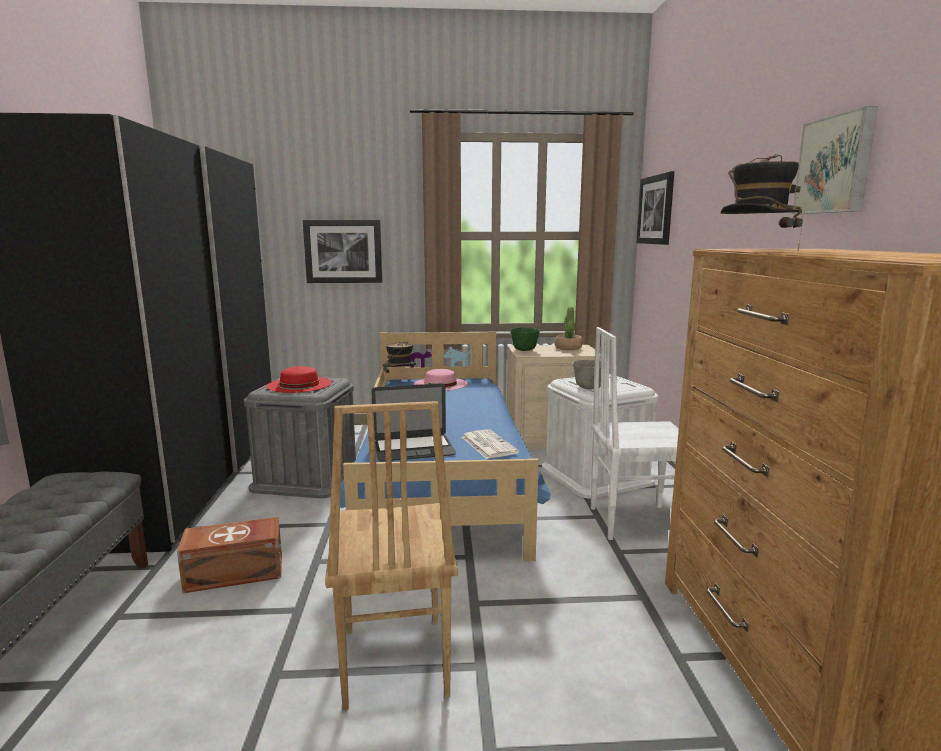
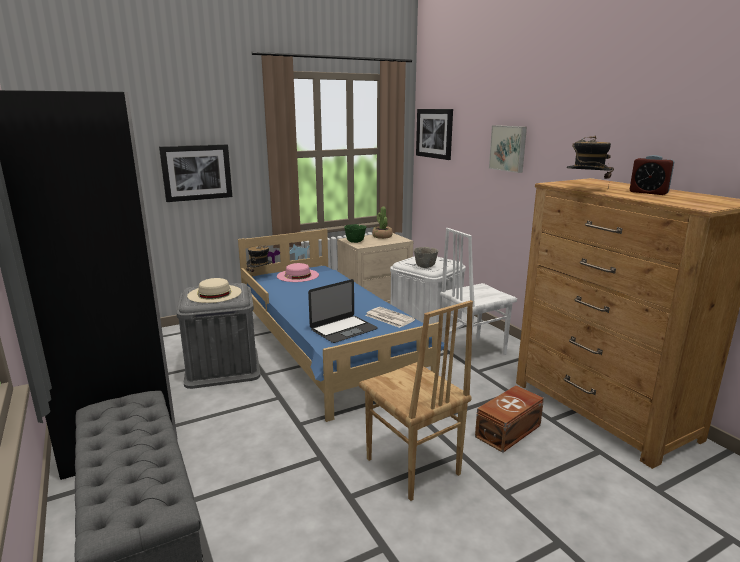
camera: 25 degrees left, 5 degrees up
brown storage box [177,517,282,594] -> brown storage box moved to [475,385,544,453]
red hat [266,366,332,393] -> beige hat [187,278,242,303]
picture [792,106,878,214] -> picture moved to [489,125,527,173]
none -> alarm clock [630,155,674,195]

